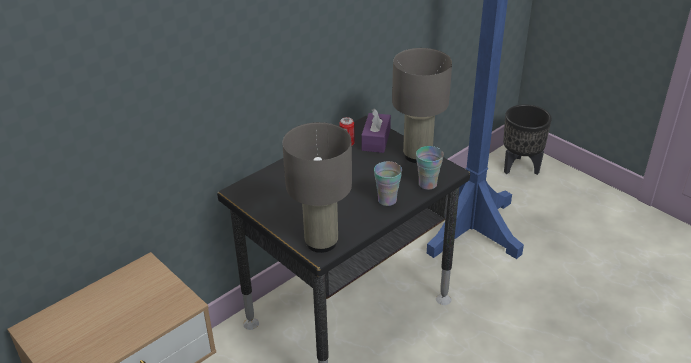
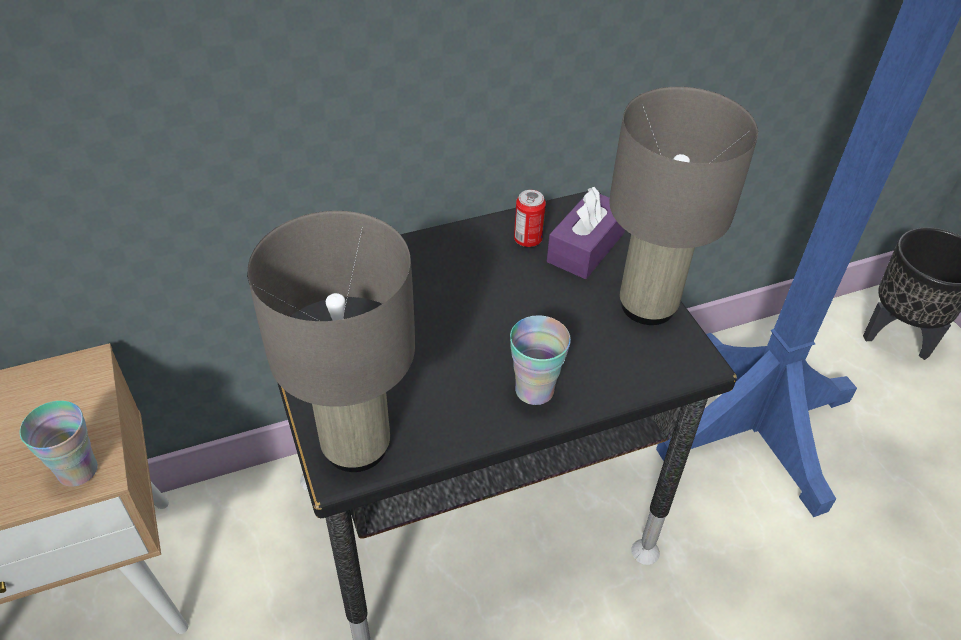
camera: 20 degrees right, 10 degrees up
cup [416,146,444,190] -> cup moved to [20,401,98,487]

